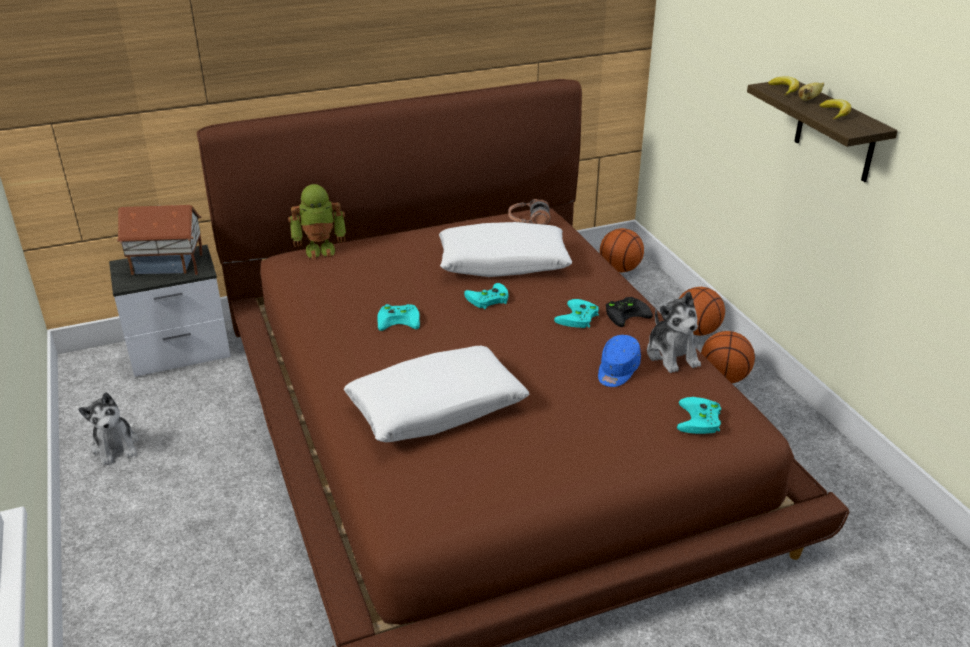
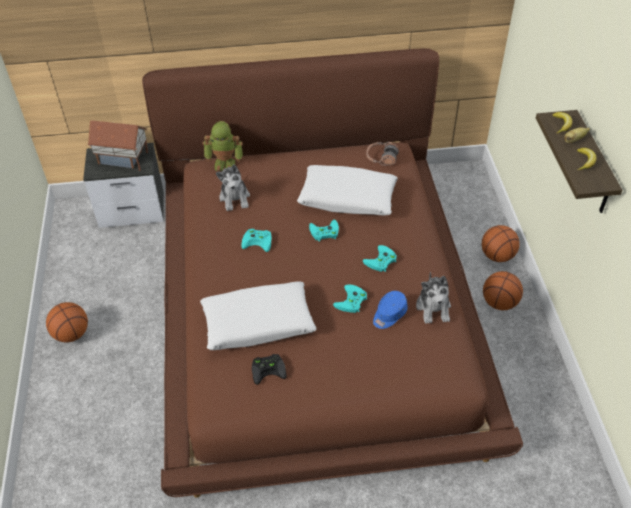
camera: 15 degrees right, 15 degrees up
plush toy [78,392,139,465] -> plush toy moved to [216,164,250,211]
basketball [600,228,644,272] -> basketball moved to [46,302,88,343]
black game controller [606,297,653,327] -> black game controller moved to [252,354,287,385]
turquoise game controller [677,397,721,434] -> turquoise game controller moved to [333,284,367,313]

